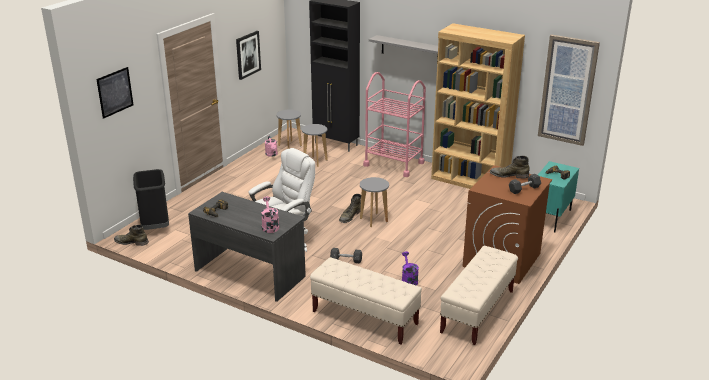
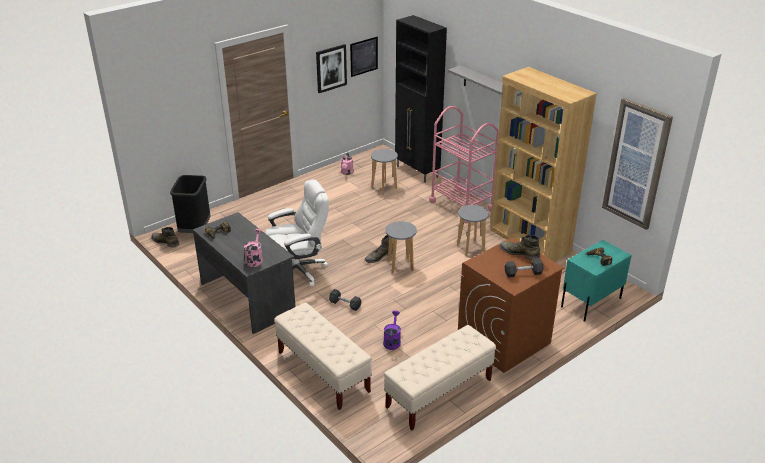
camera: 20 degrees right, 5 degrees up
picture [96,67,134,119] -> picture moved to [350,37,378,77]
grey stool [276,110,302,149] -> grey stool moved to [457,205,489,256]

